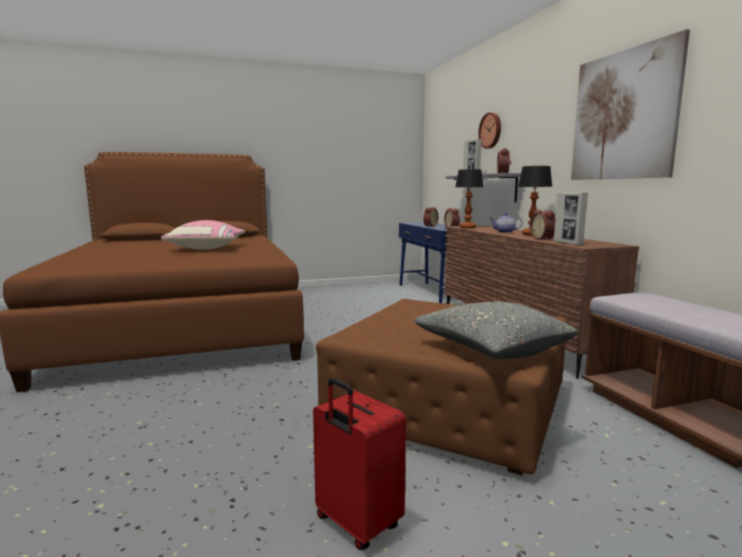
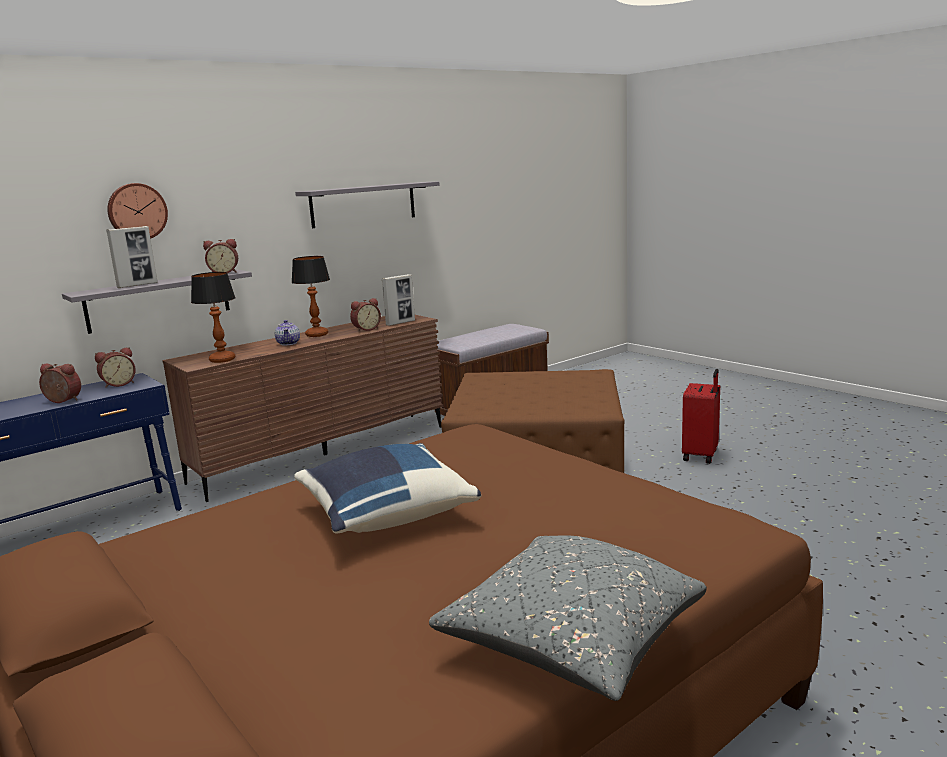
camera: 110 degrees left, 5 degrees up
pink pillow [161,220,245,250] -> blue pillow [294,443,481,534]
grey pillow [414,302,578,359] -> grey pillow moved to [429,536,707,701]
picture [571,29,690,180] -> grey shelf [295,182,440,228]

